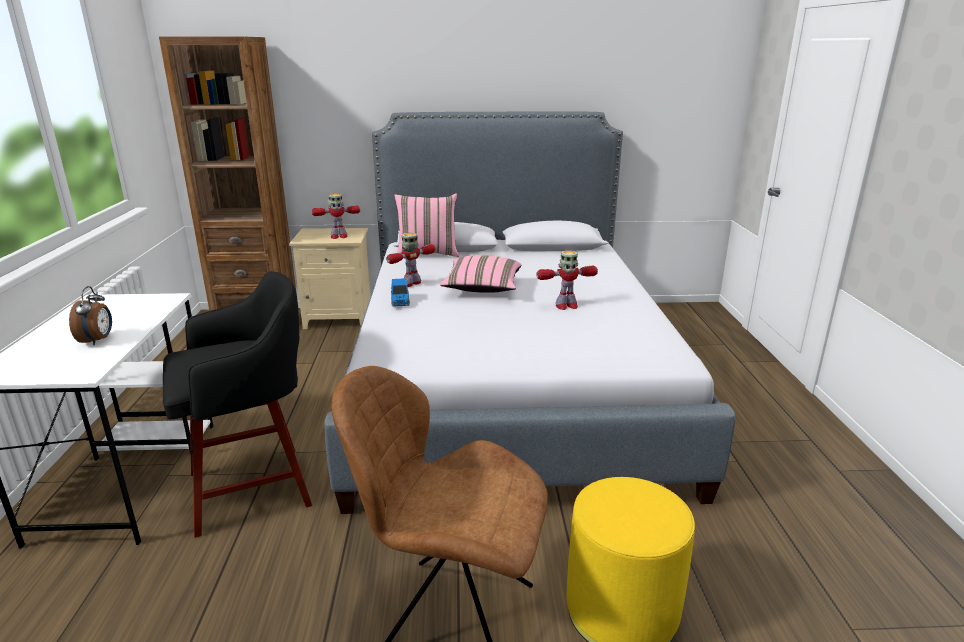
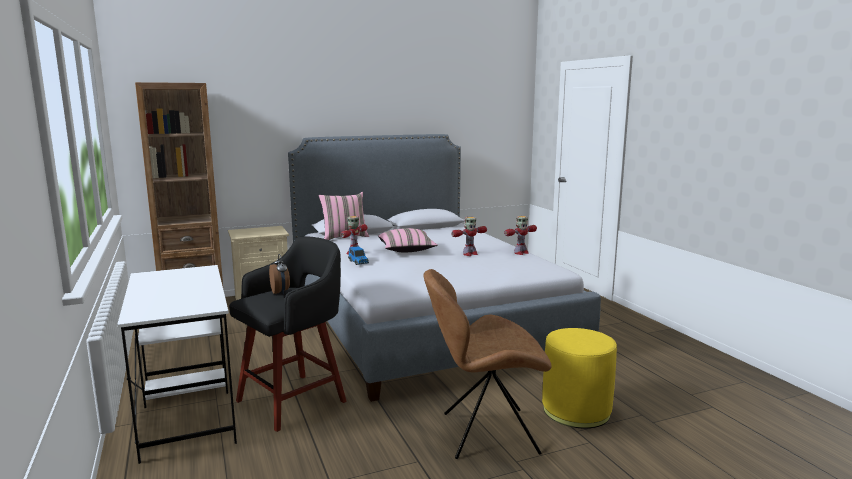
camera: 20 degrees left, 10 degrees down
alarm clock [69,286,112,345] -> alarm clock moved to [269,254,290,295]
toy robot [312,194,360,239] -> toy robot moved to [504,216,537,255]

